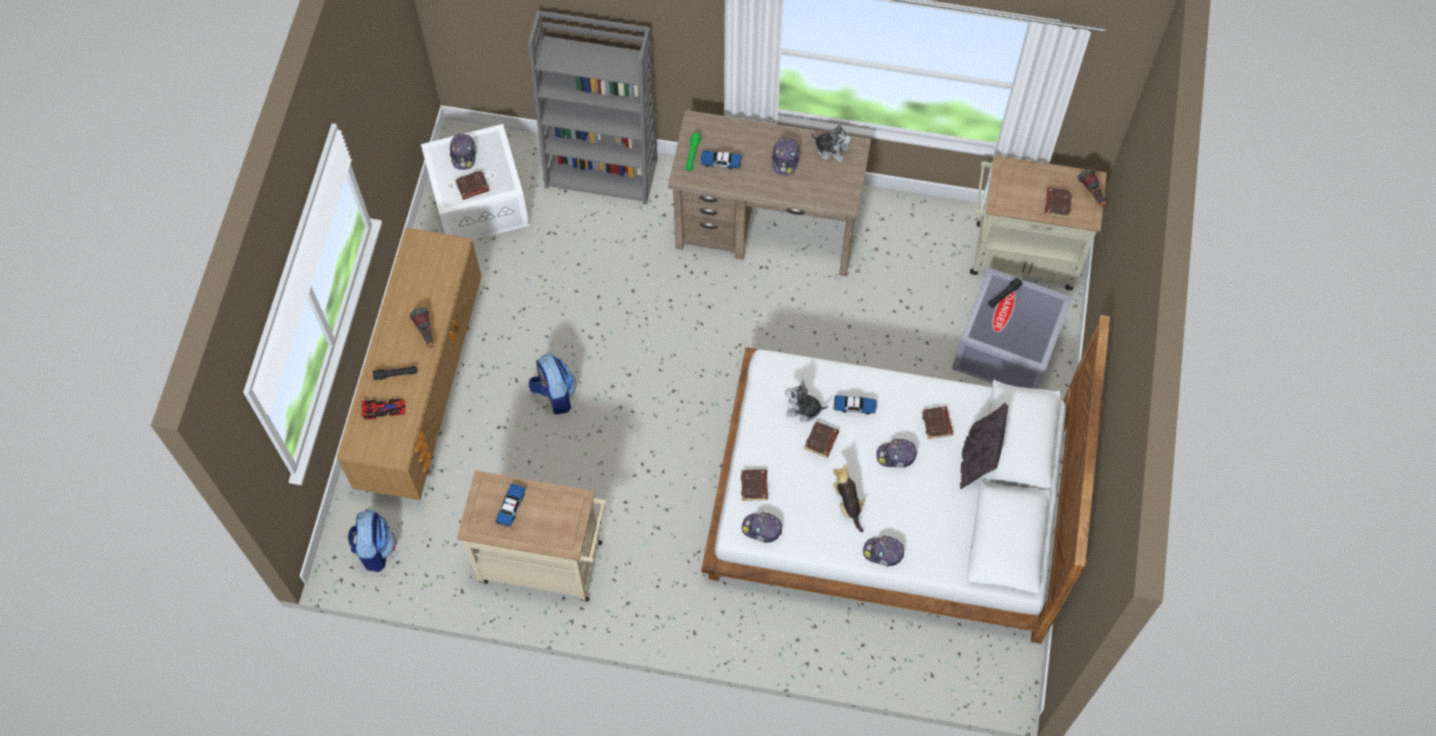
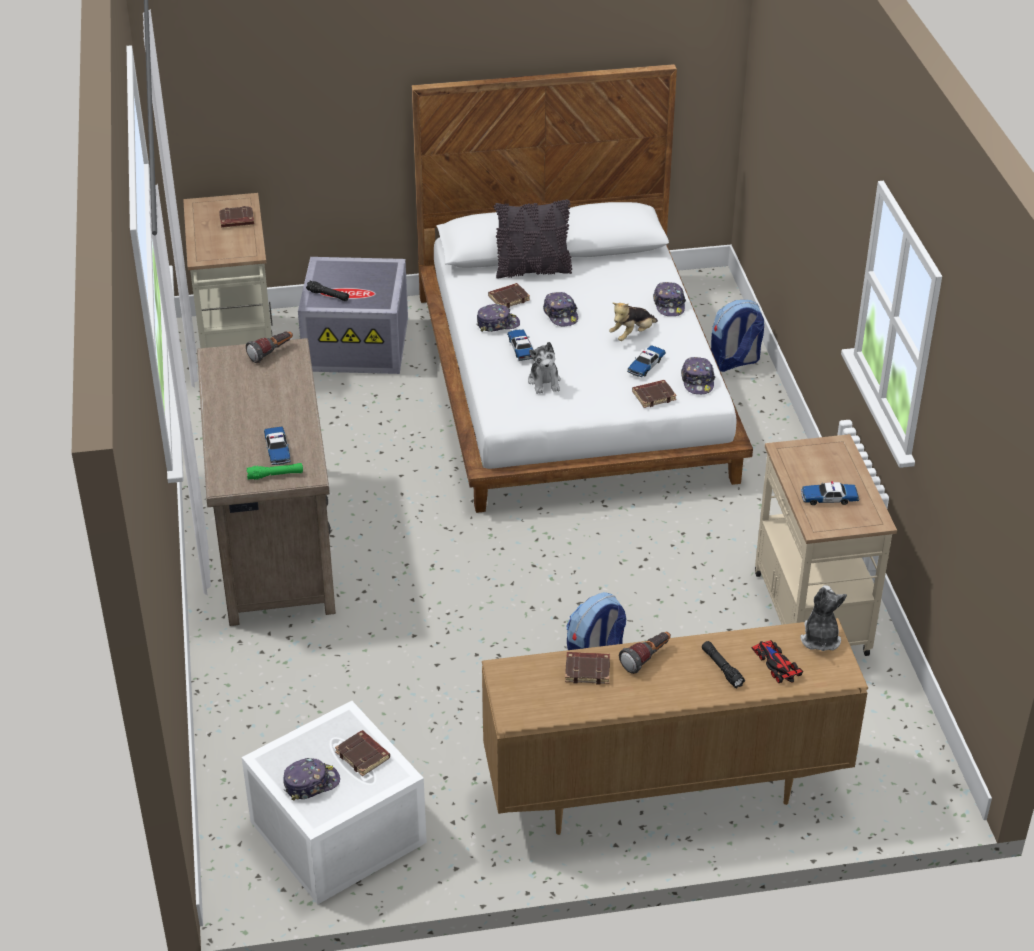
camera: 110 degrees left, 25 degrees down
backpack [348,509,396,572] -> backpack moved to [711,300,764,372]
grey bookcase [528,10,658,204] -> none
cap [772,138,800,175] -> cap moved to [476,304,520,332]
brown book [804,421,839,458] -> brown book moved to [565,652,610,685]
plush toy [811,125,851,162] -> plush toy moved to [800,585,847,651]
flashlight [1077,168,1106,207] -> flashlight moved to [246,331,293,363]
none -> toy car [627,345,666,377]

